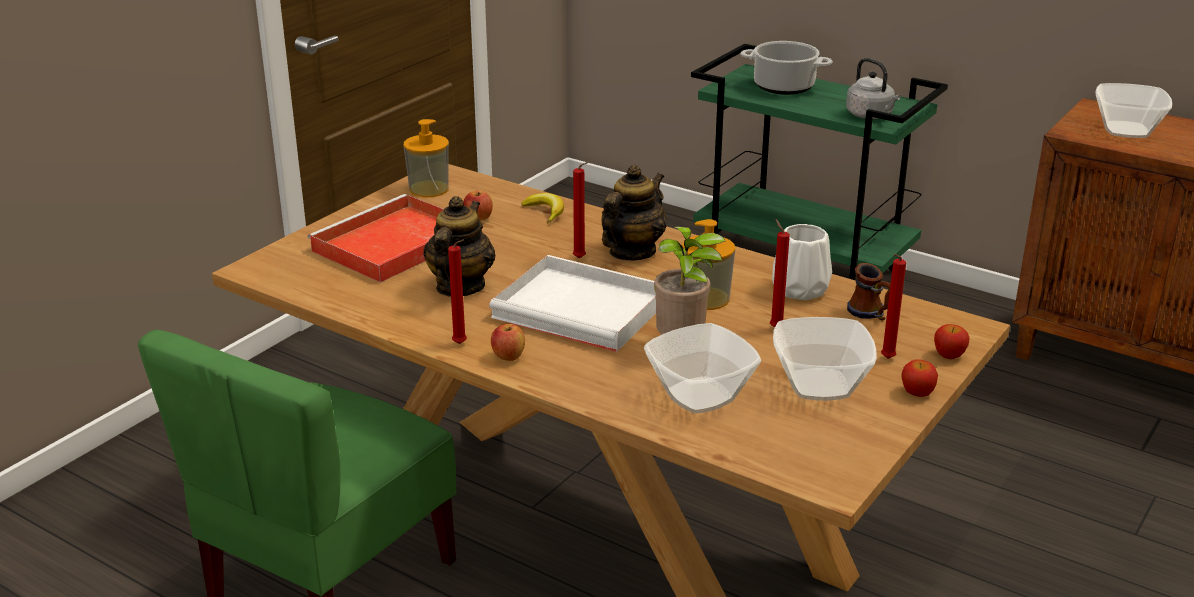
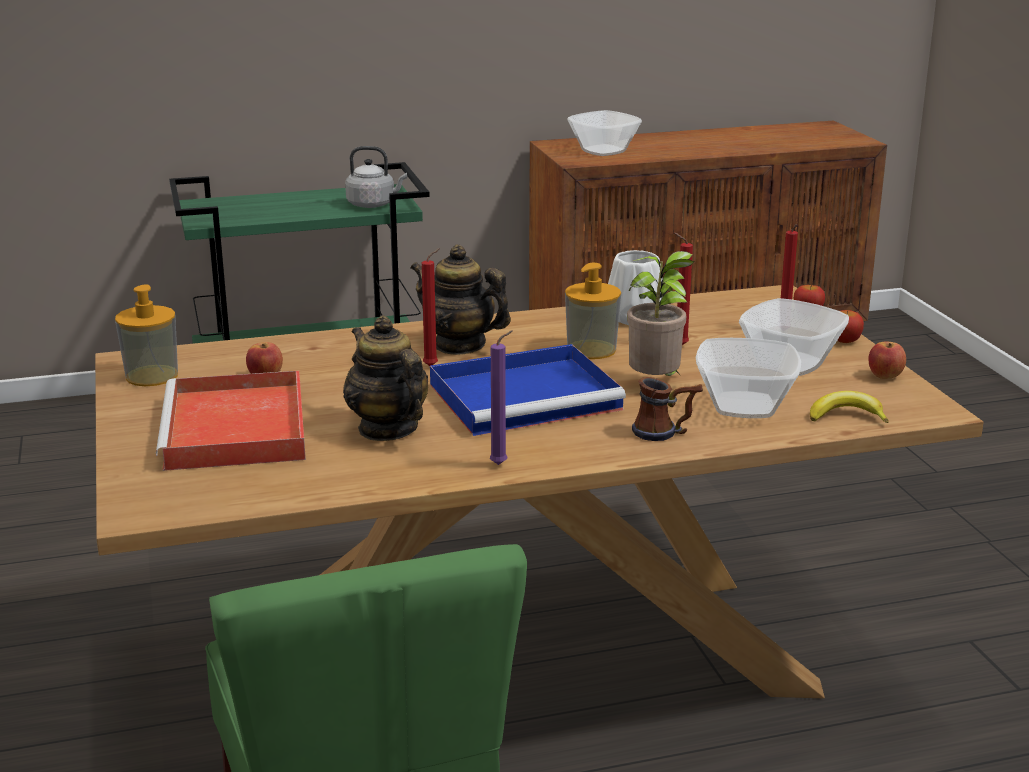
camera: 50 degrees left, 5 degrees down
red candle [448,240,467,344] -> purple candle [490,330,513,465]
white tray [489,255,656,352] -> blue tray [430,344,626,436]
apple [491,324,525,361] -> apple moved to [868,341,906,379]
banana [521,193,564,223] -> banana moved to [810,391,889,423]
teapot [602,165,666,261] -> teapot turned 45 degrees counterclockwise [410,245,511,355]
cooking pot [741,41,832,95] -> none
mug [847,263,891,321] -> mug moved to [632,377,703,441]

